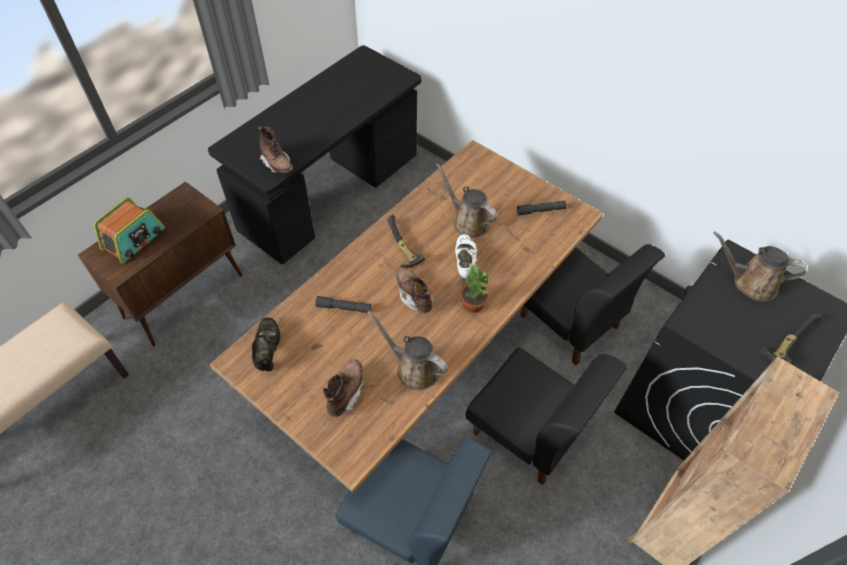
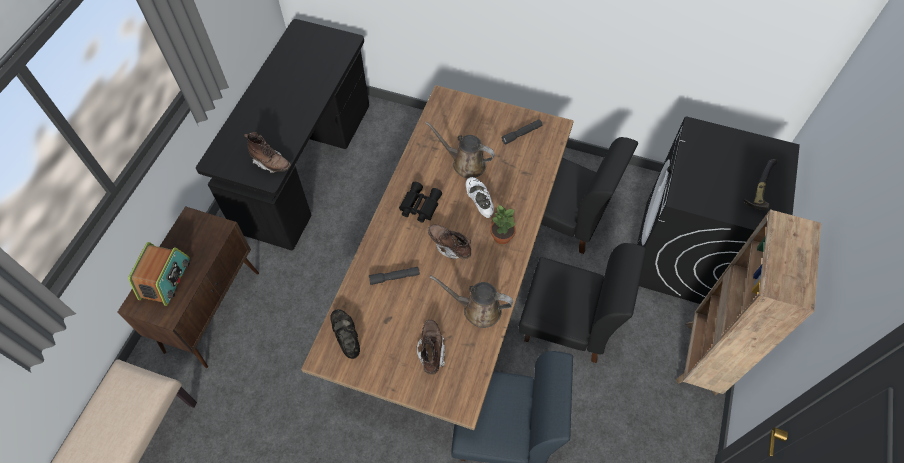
camera: 20 degrees left, 5 degrees up
hammer [387,214,425,268] -> black binoculars [399,182,442,223]
brown watering can [713,232,807,301] -> none

